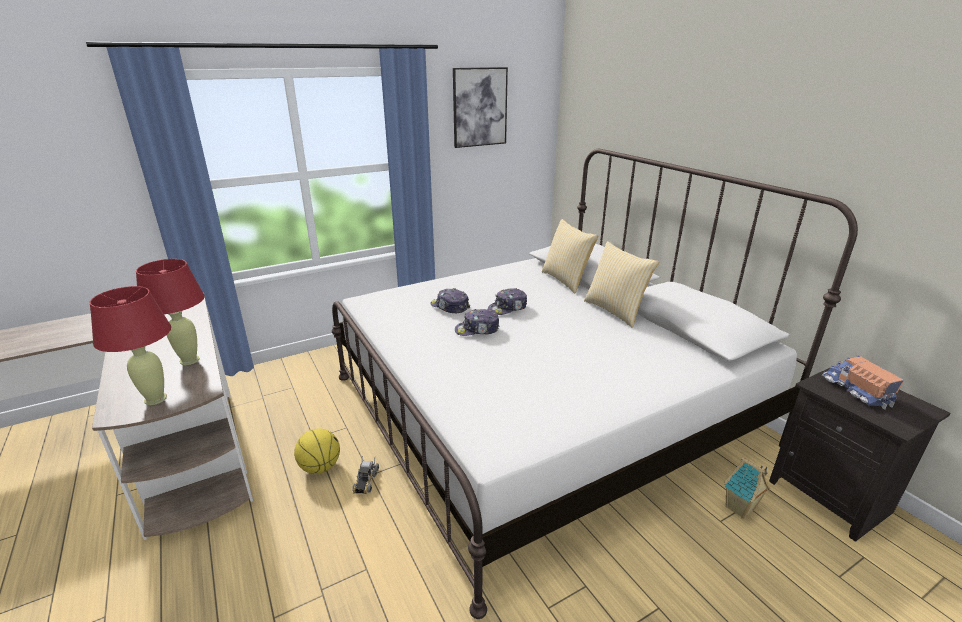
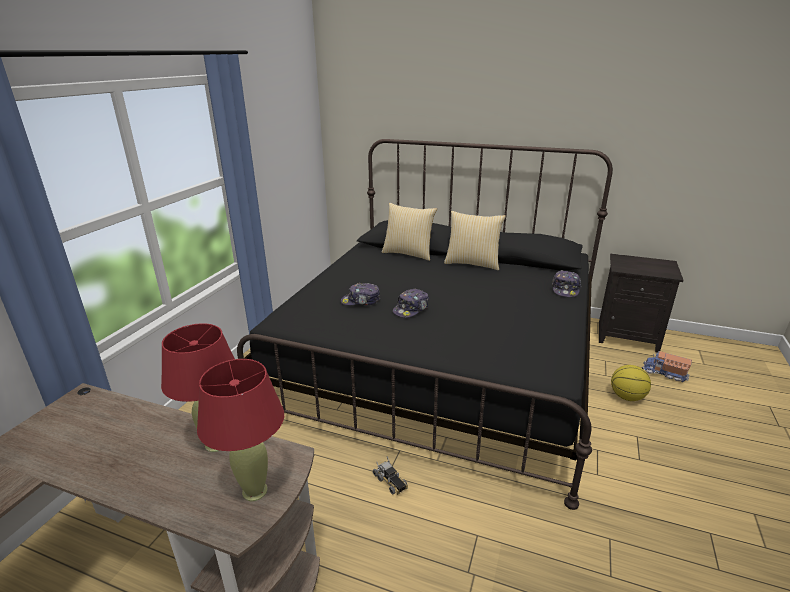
camera: 40 degrees left, 0 degrees up
basketball [294,429,340,474] -> basketball moved to [611,365,651,401]
white bed [332,149,858,619] -> black bed [237,139,613,510]
picture [453,67,508,148] -> none
cap [488,288,527,315] -> cap moved to [552,270,582,297]
toy house [724,457,770,519] -> none
toy truck [822,355,904,409] -> toy truck moved to [642,351,692,382]

